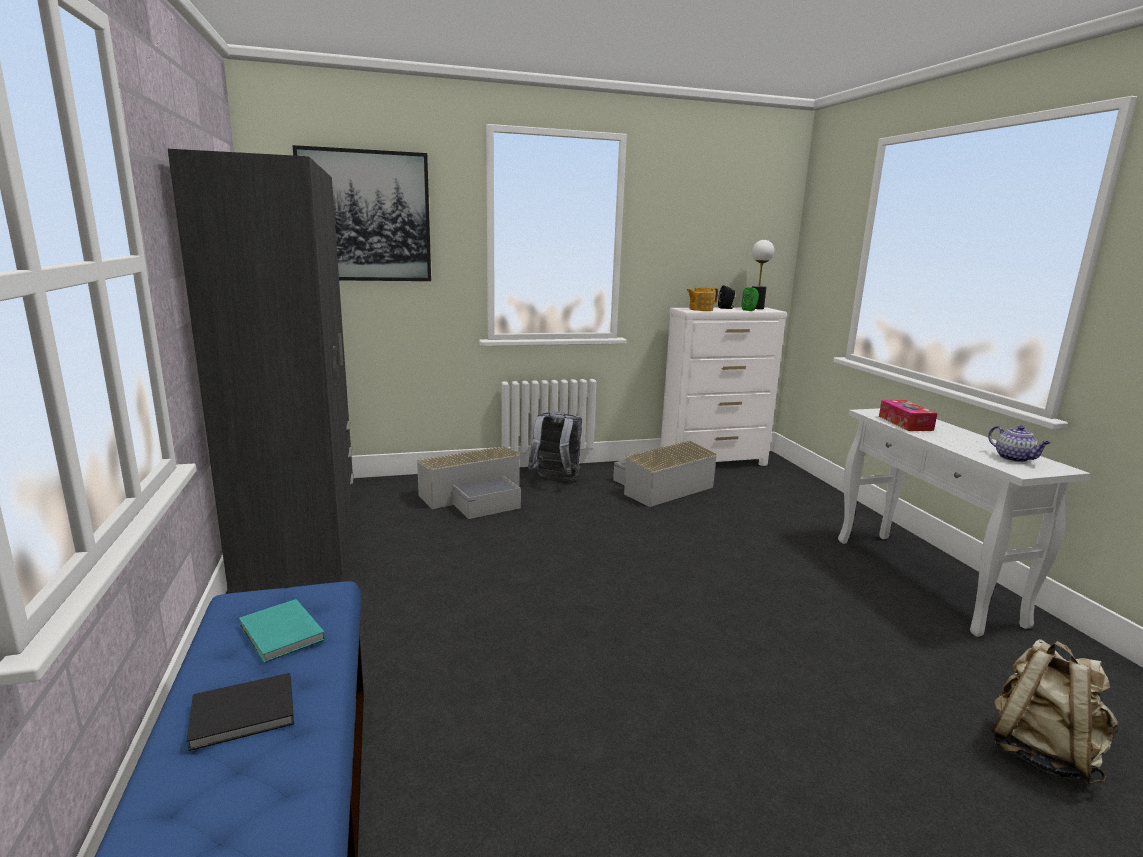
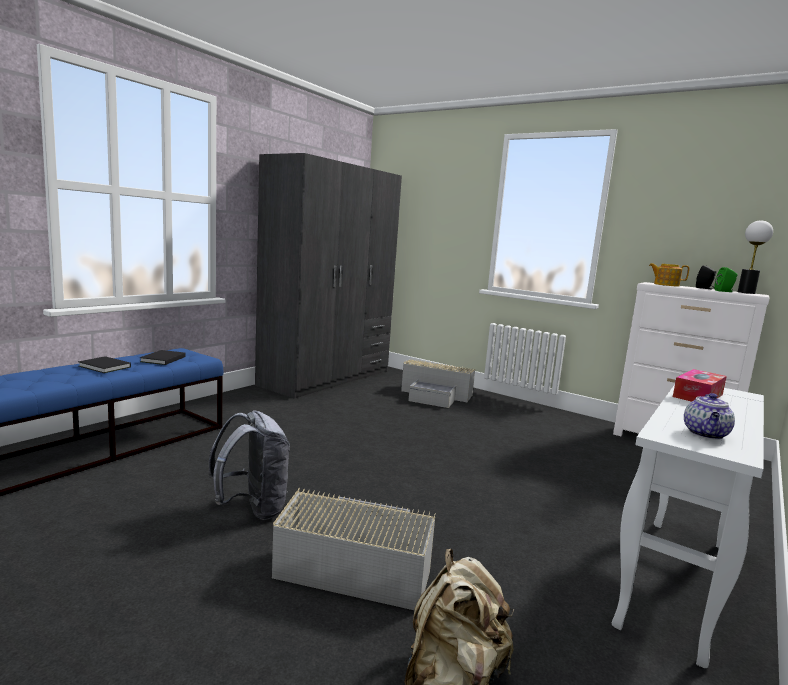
camera: 50 degrees right, 5 degrees down
turquoise book [239,599,325,663] -> black book [140,350,186,365]
picture [292,145,431,281] -> none
grey backpack [528,411,582,481] -> grey backpack moved to [209,410,290,520]
grey storage box [613,440,717,507] -> grey storage box moved to [272,488,435,610]

